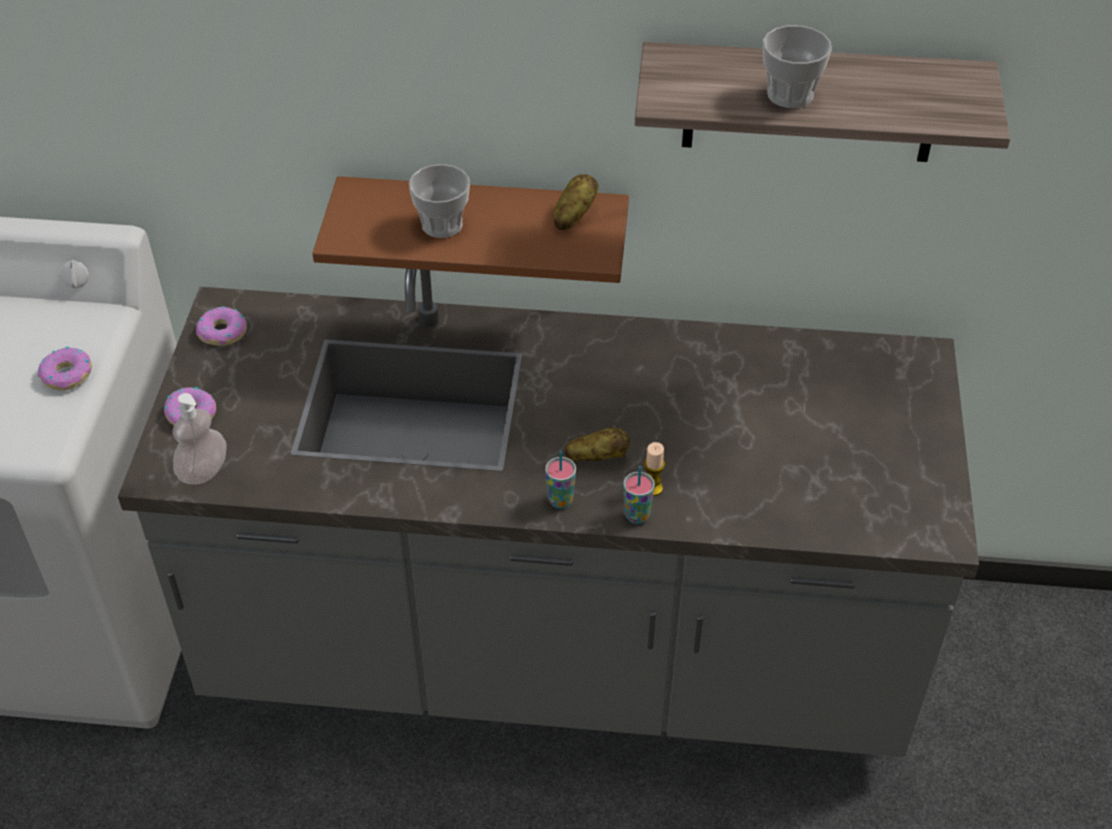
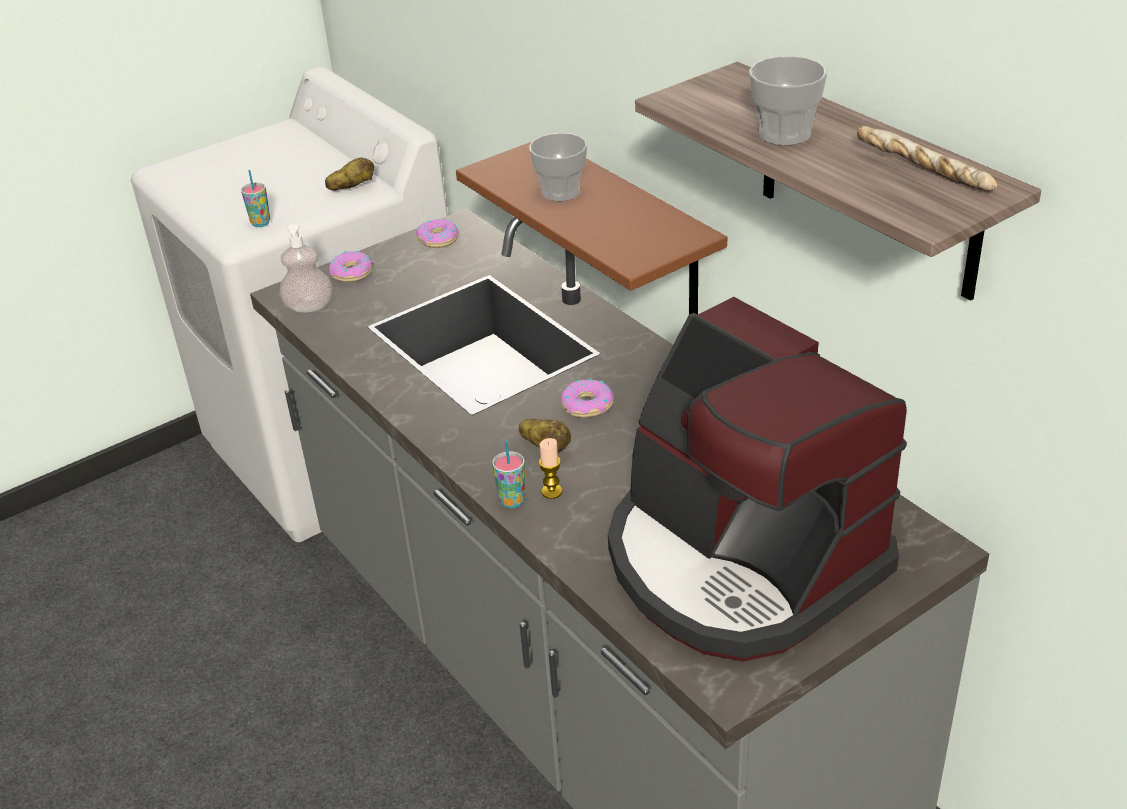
camera: 50 degrees right, 10 degrees down
donut [38,346,92,391] -> donut moved to [561,378,613,418]
cup [545,451,576,509] -> cup moved to [241,170,270,227]
potato [553,174,599,230] -> potato moved to [325,157,374,191]
none -> coffee machine [608,297,907,662]
none -> bread [857,126,997,191]

